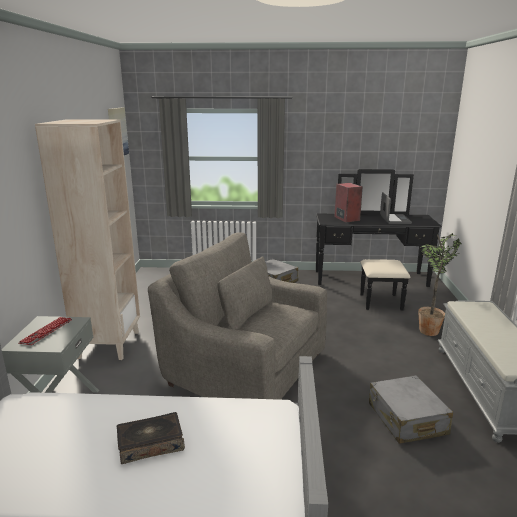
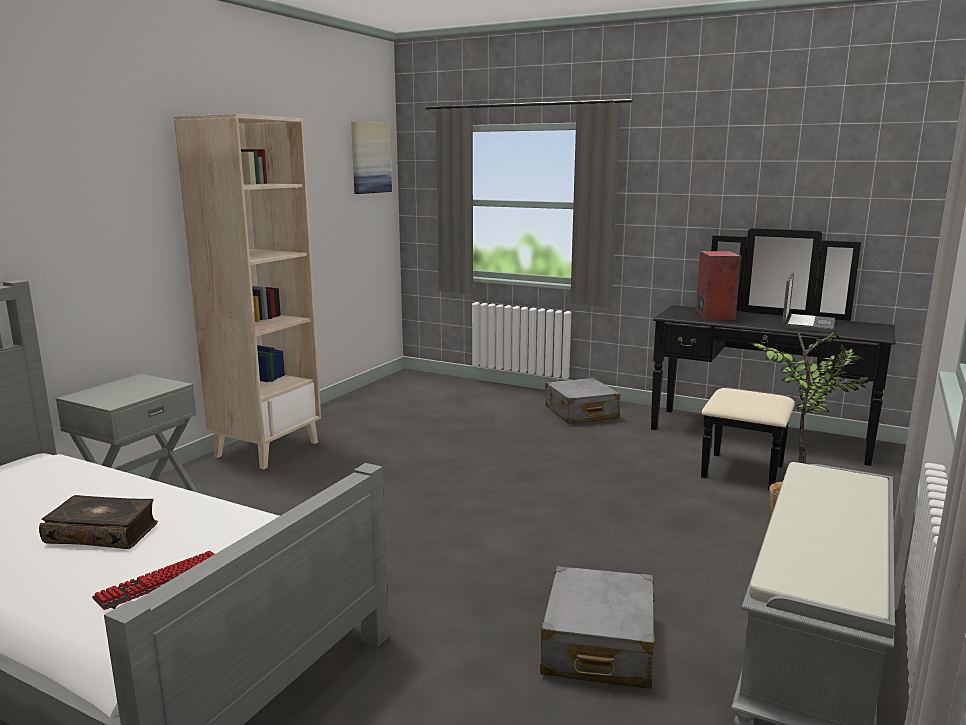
camera: 25 degrees right, 5 degrees down
keyboard [19,317,72,345] -> keyboard moved to [92,551,214,610]
grey armchair [148,232,327,400] -> none

